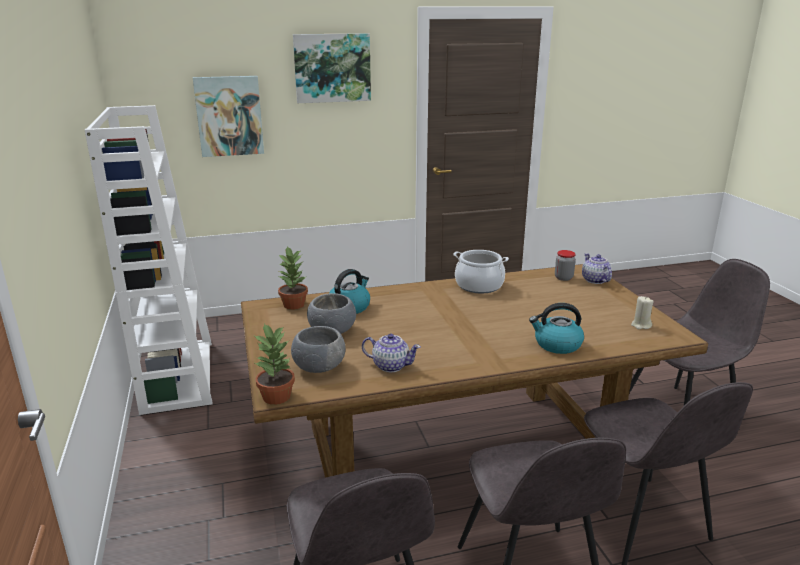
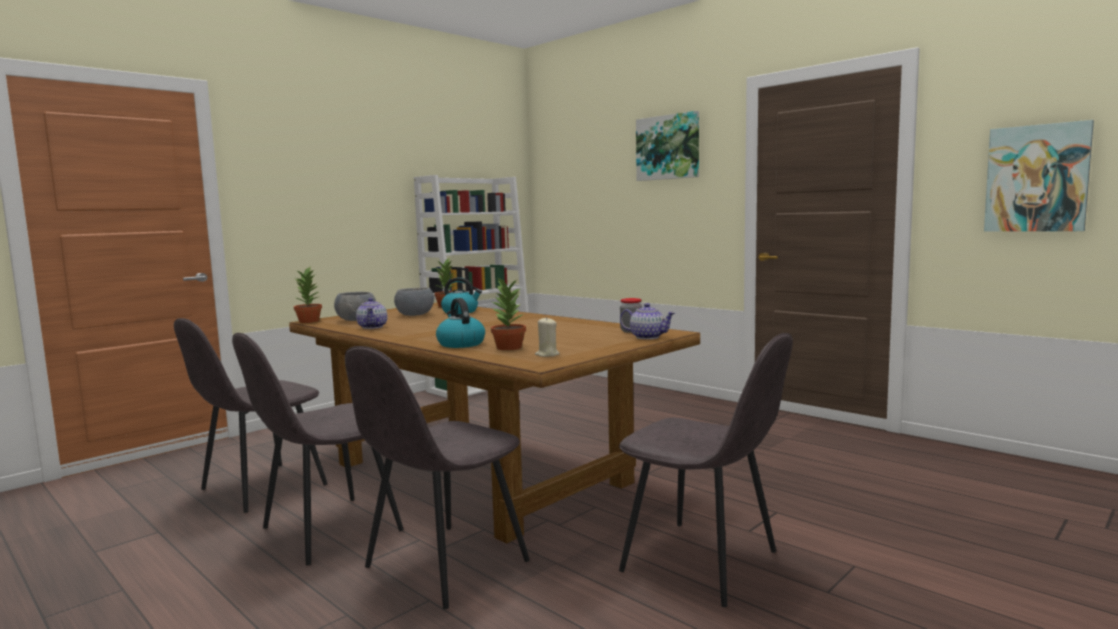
camera: 60 degrees right, 15 degrees down
picture [193,76,264,157] -> picture moved to [984,120,1094,232]
cooking pot [453,250,509,293] -> none
teapot [582,253,612,284] -> teapot turned 75 degrees clockwise [620,303,675,339]
none -> potted plant [491,277,526,350]

